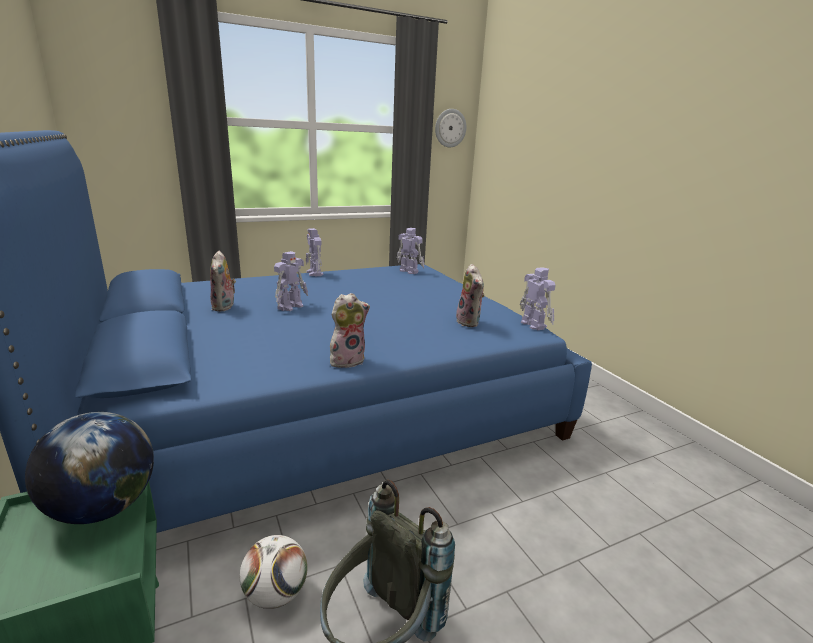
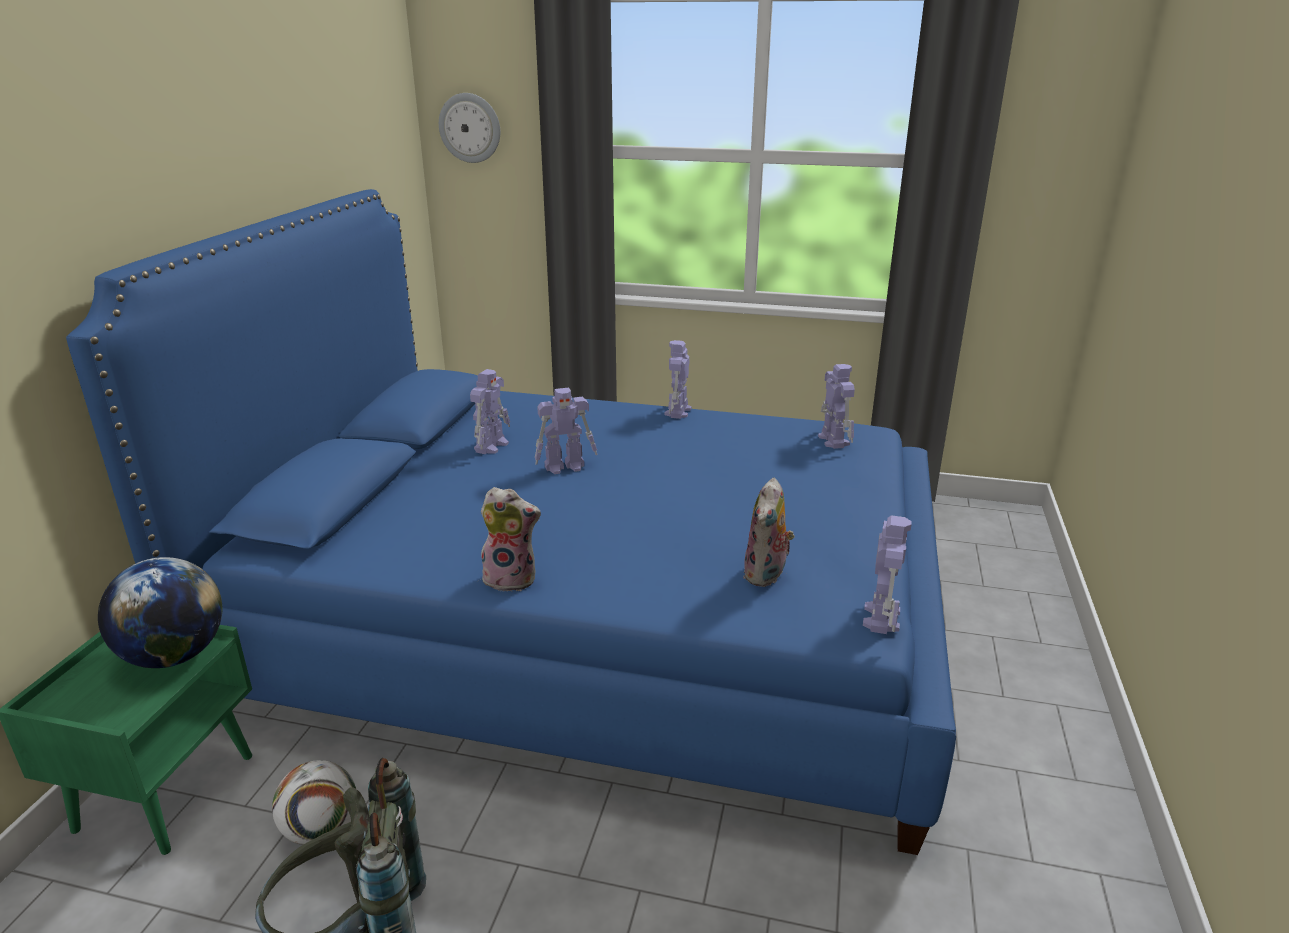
camera: 40 degrees right, 5 degrees up
plush toy [210,251,236,311] -> toy robot [470,369,510,454]
wall clock [435,109,466,147] -> wall clock moved to [439,93,500,163]

